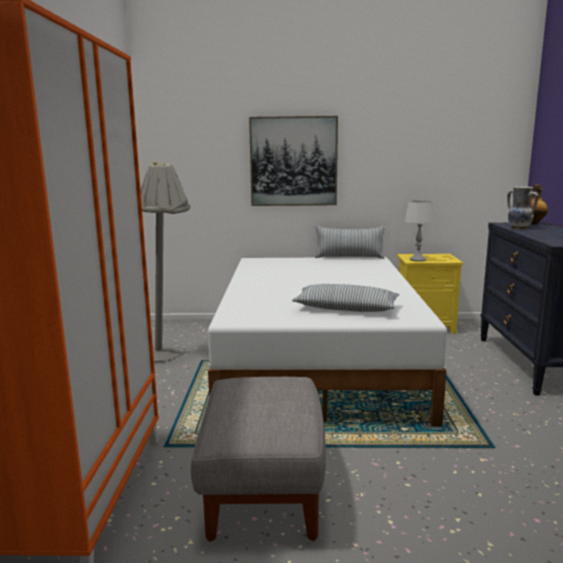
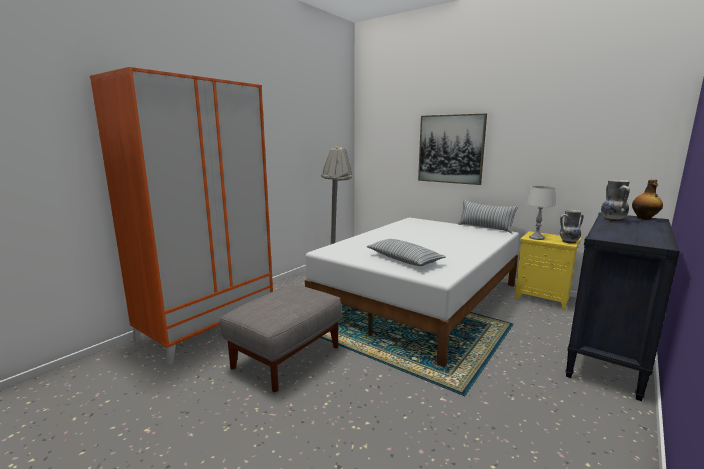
camera: 35 degrees right, 0 degrees up
none -> vase [560,210,584,244]

